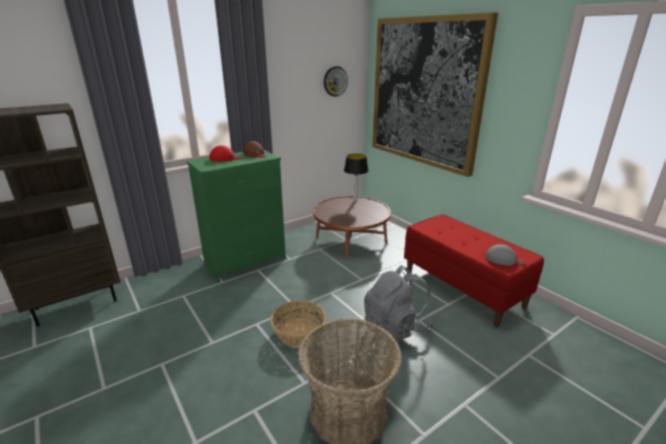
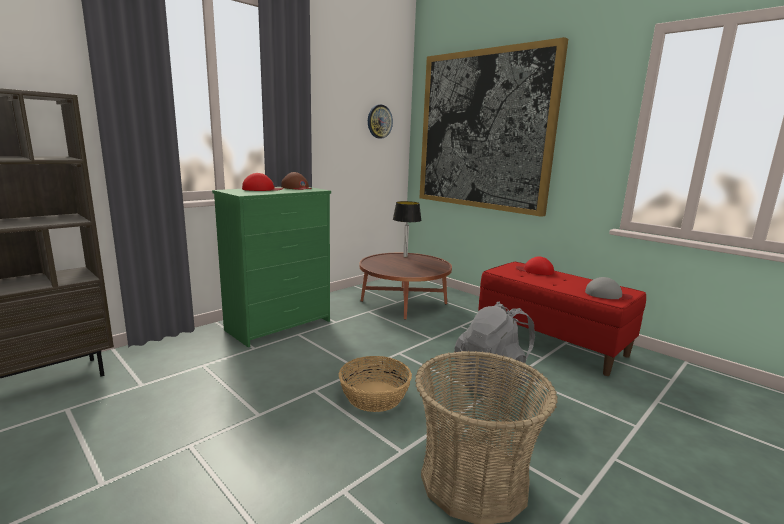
camera: 10 degrees left, 10 degrees down
none -> red cap [516,257,554,275]

